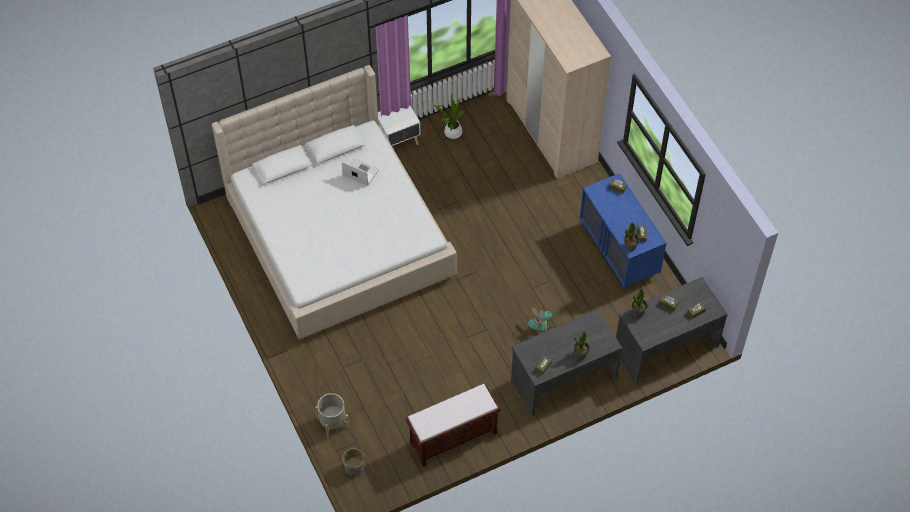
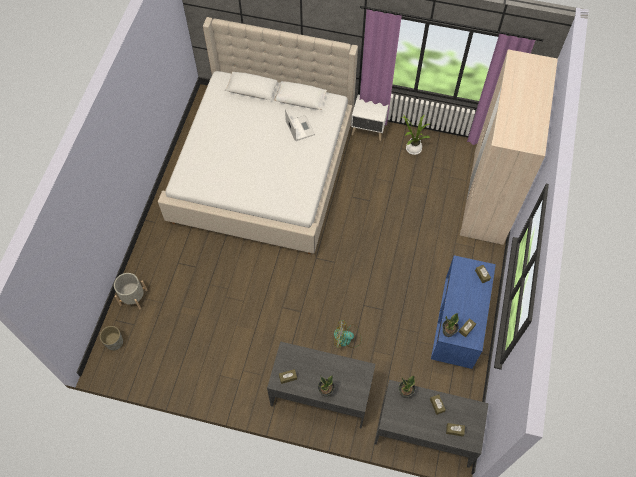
camera: 40 degrees right, 5 degrees up
brown bench [405,384,501,466] -> none

